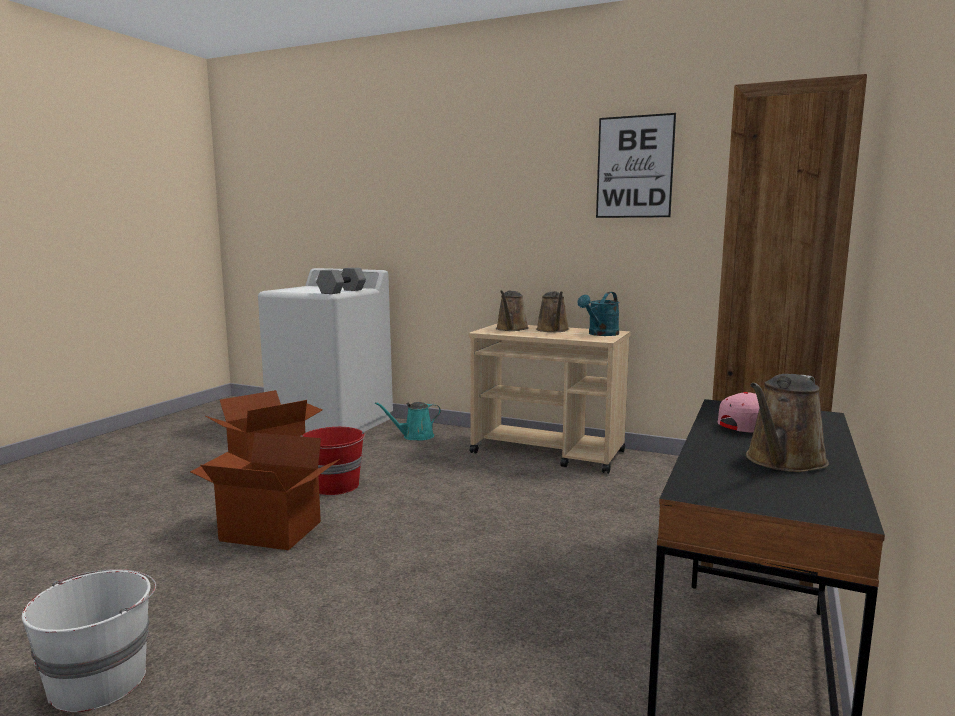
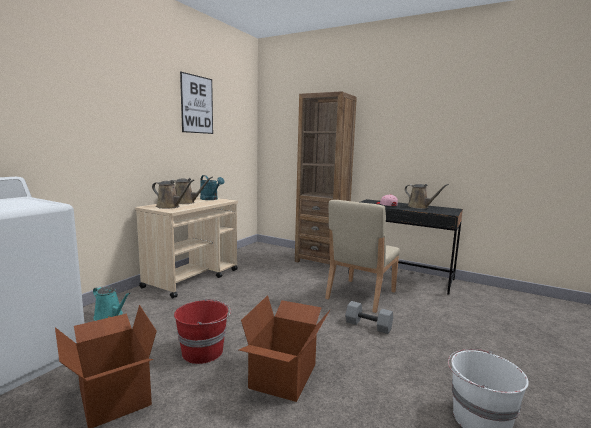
camera: 85 degrees left, 0 degrees up
grey dumbbell [316,268,366,294] -> grey dumbbell moved to [345,301,393,334]
turquoise watering can [375,402,441,440] -> turquoise watering can turned 45 degrees counterclockwise [93,286,130,321]
none -> beige chair [325,200,400,313]

